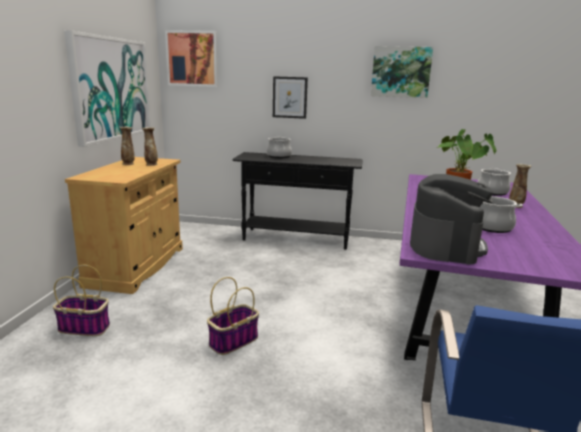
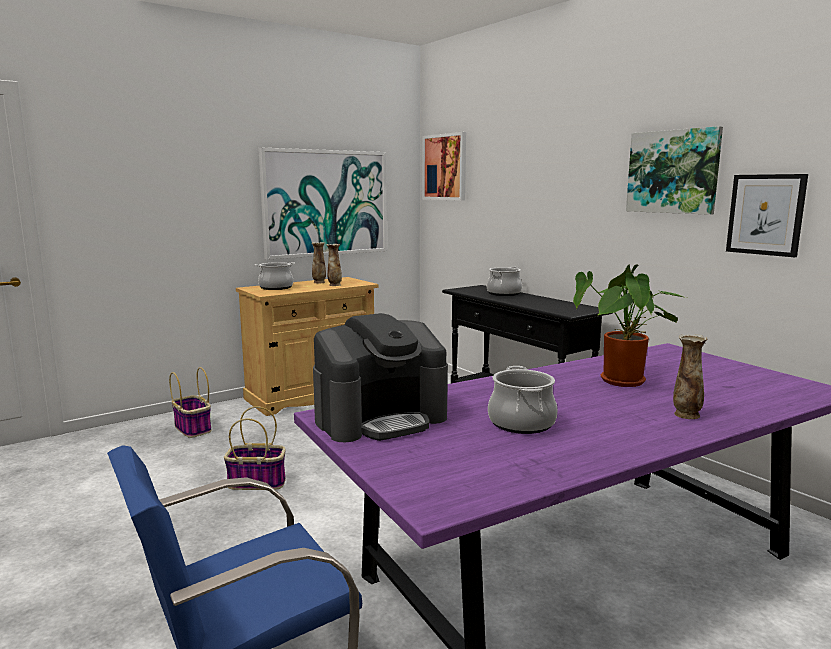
camera: 45 degrees right, 5 degrees down
picture [273,76,308,119] -> picture moved to [726,174,808,257]
cooking pot [478,168,511,196] -> cooking pot moved to [255,262,295,290]

